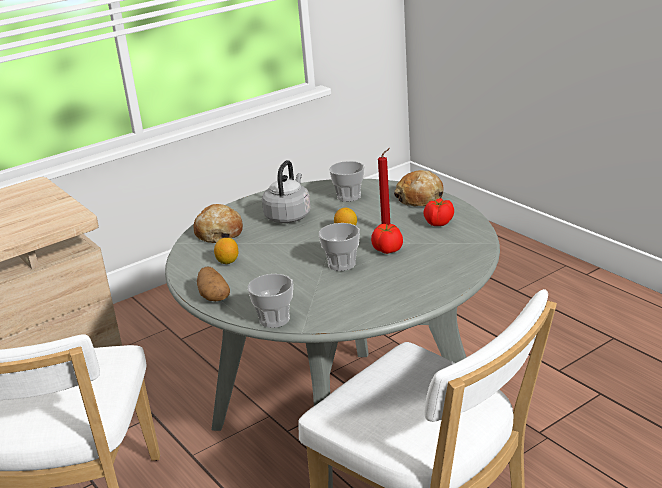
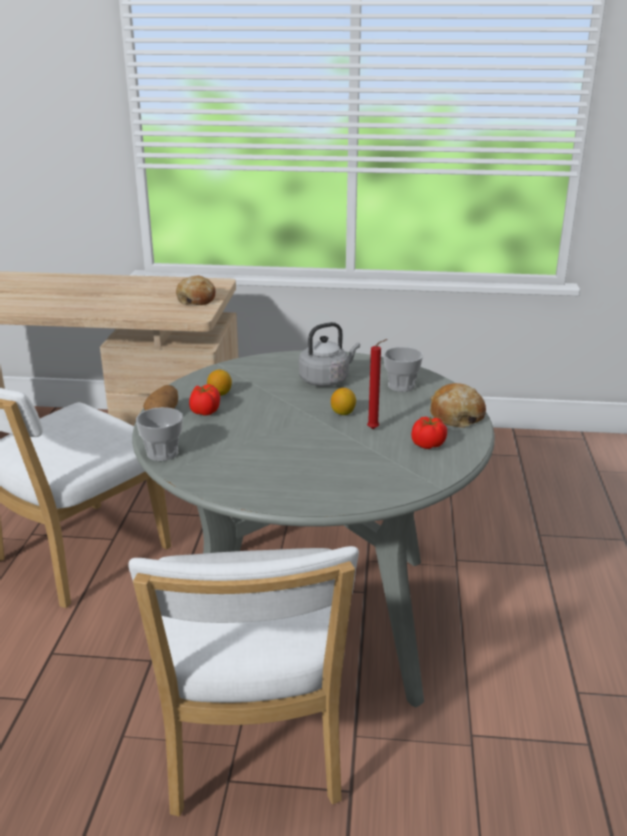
camera: 40 degrees right, 0 degrees up
bread [193,204,243,243] -> bread moved to [176,275,215,305]
cup [319,223,360,271] -> none
tomato [371,224,403,254] -> tomato moved to [189,384,220,416]

